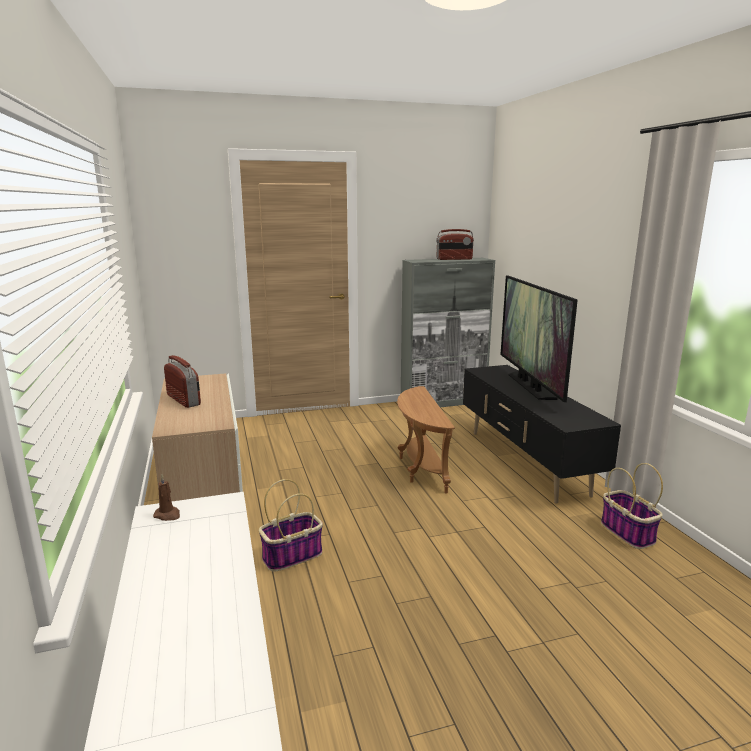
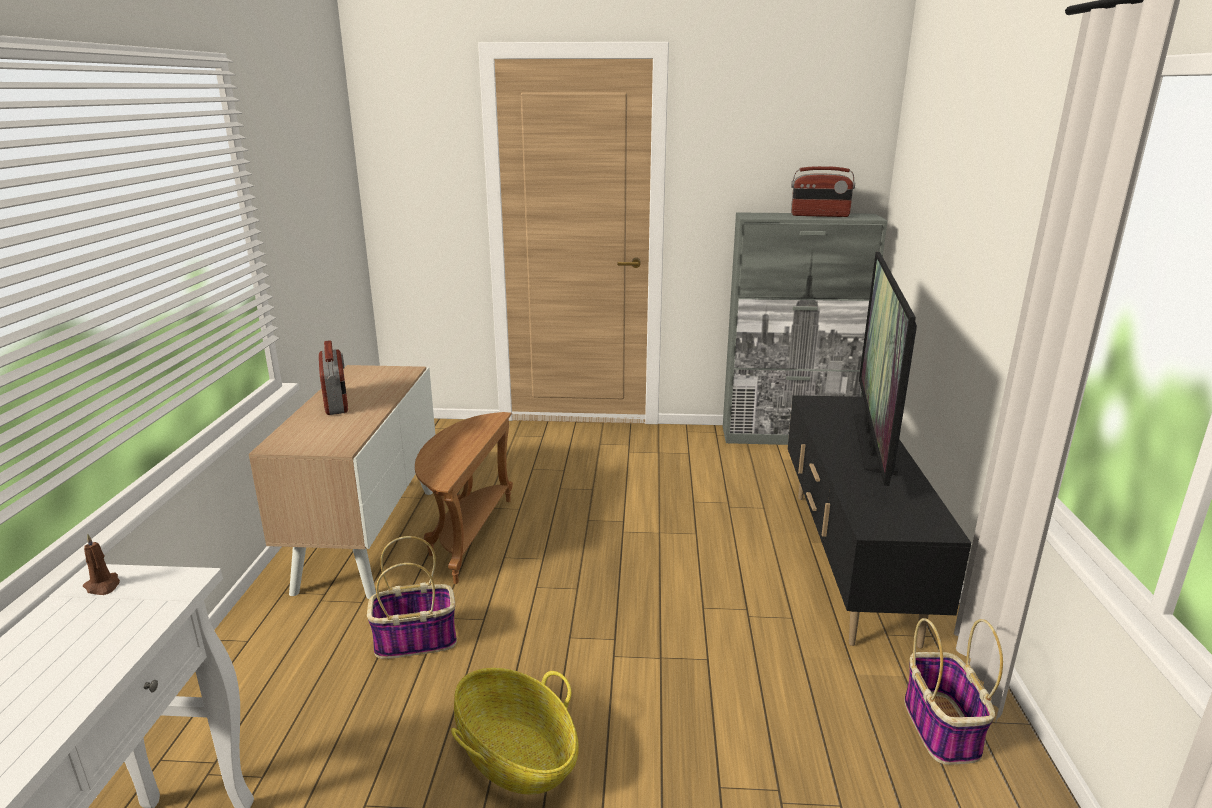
camera: 20 degrees right, 5 degrees up
brown side table [397,386,455,494] -> brown side table moved to [415,412,513,584]
none -> basket [451,668,579,795]

